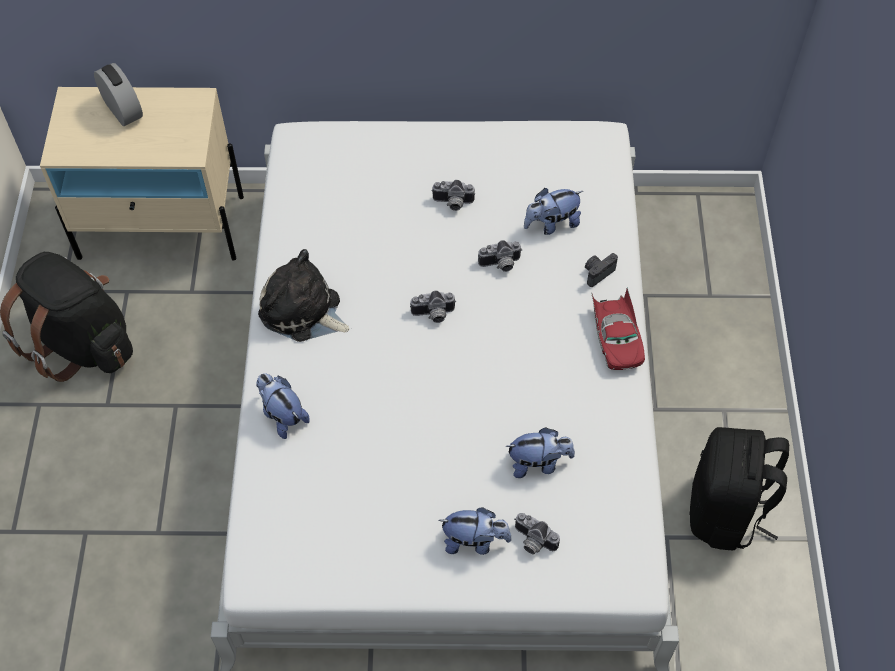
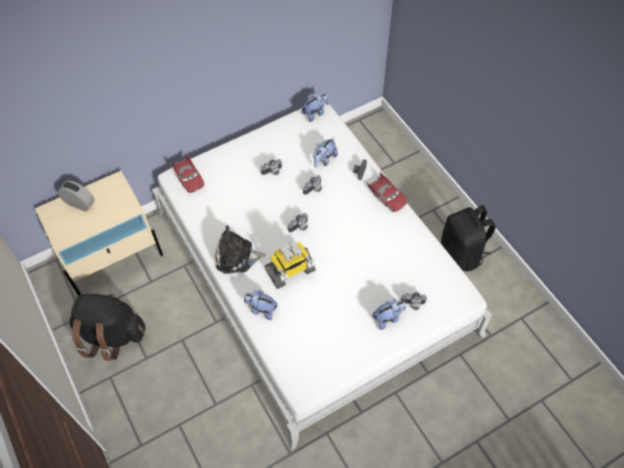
camera: 30 degrees left, 0 degrees up
plush toy [505,427,575,478] -> plush toy moved to [302,93,329,122]
none -> red toy car [169,154,204,193]
none -> toy robot [265,241,316,289]

